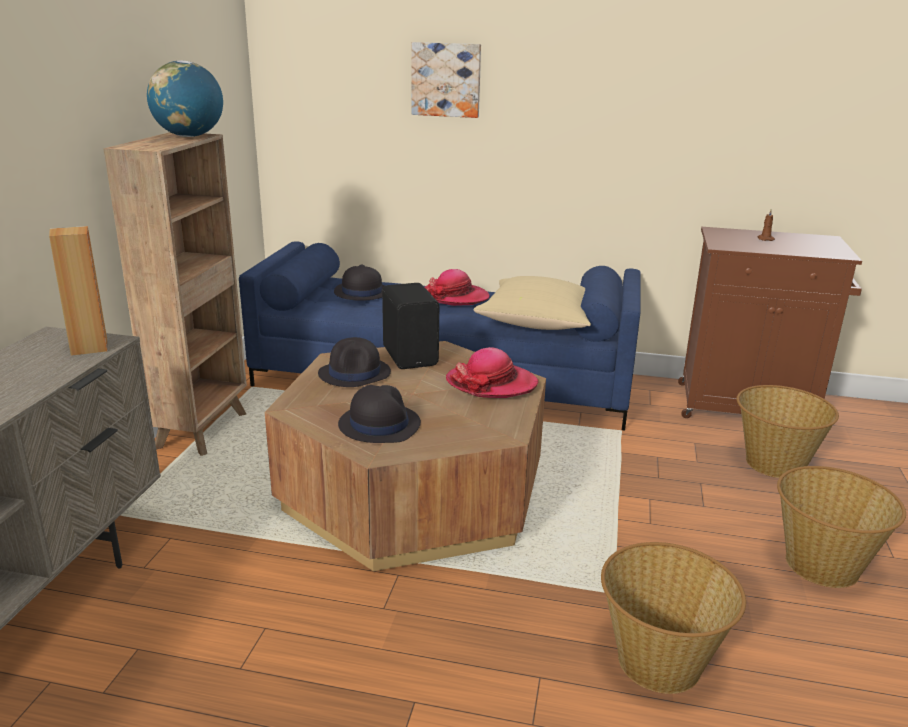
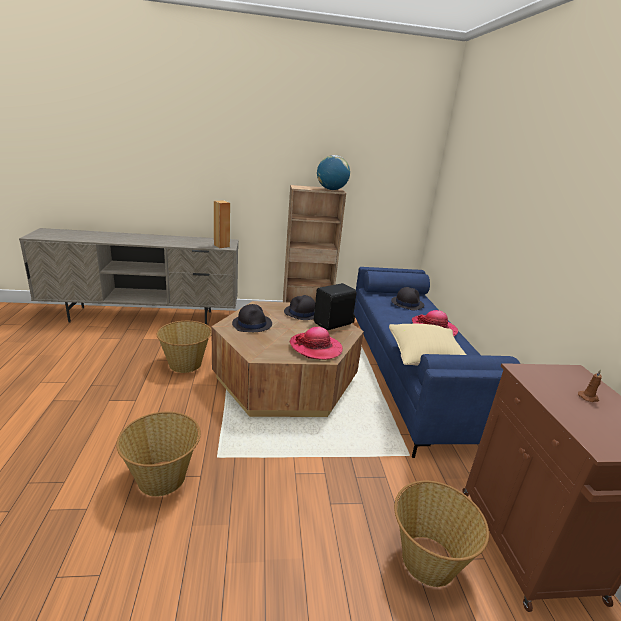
camera: 70 degrees right, 0 degrees up
picture [411,42,481,118] -> none
basket [777,466,906,588] -> basket moved to [157,321,212,373]

